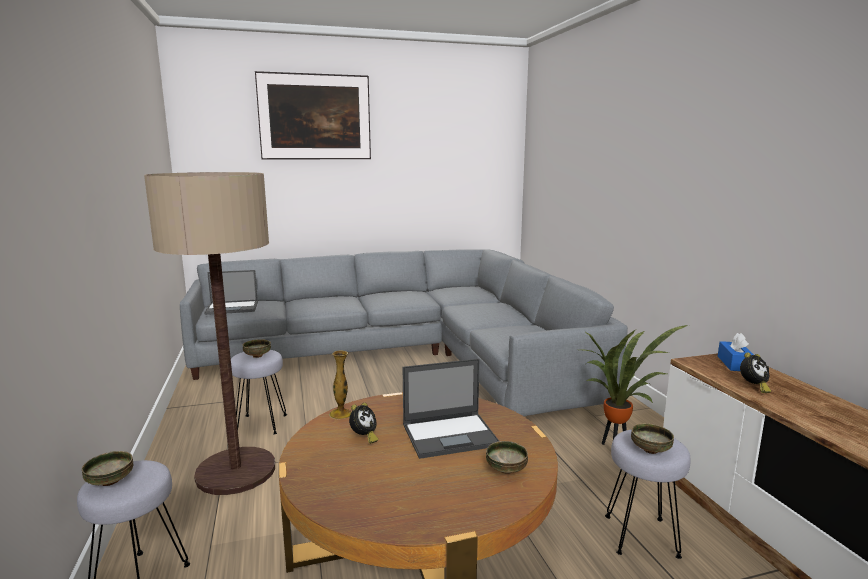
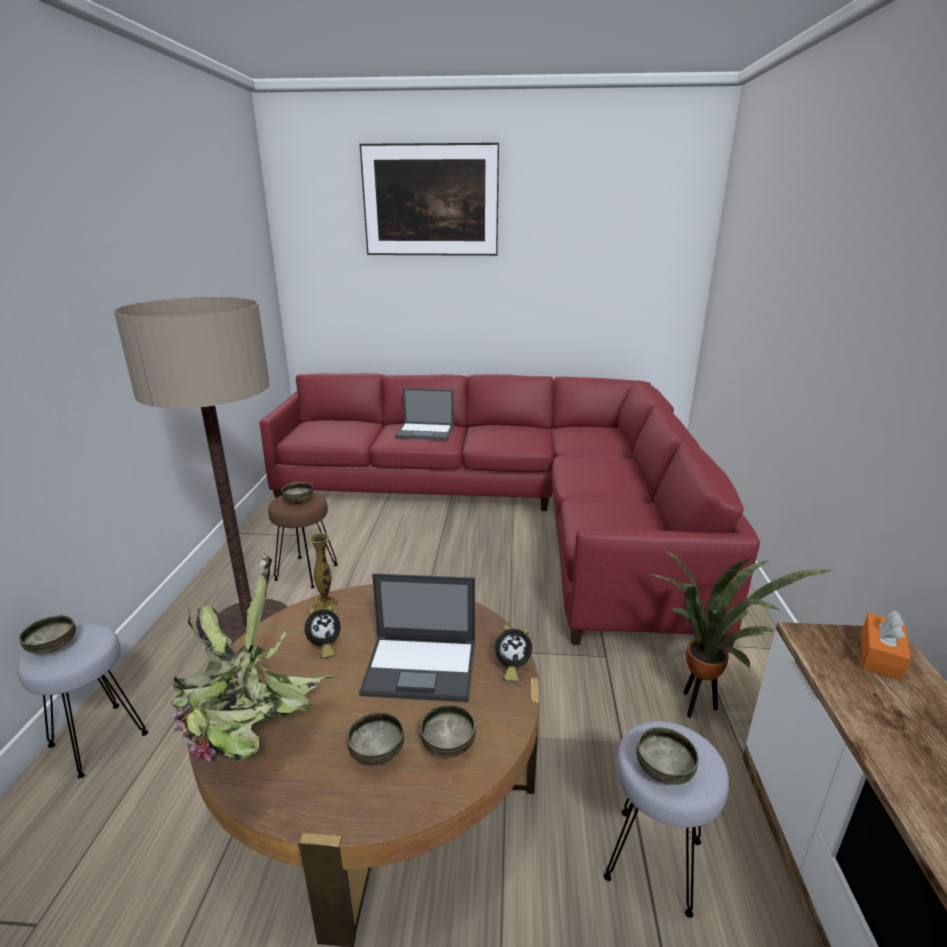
camera: 20 degrees right, 10 degrees up
grey sofa [180,249,628,416] -> red sofa [260,373,760,652]
laptop [204,270,258,315] -> laptop moved to [395,388,454,440]
grey stool [231,350,287,435] -> brown stool [268,492,338,588]
blue tissue box [718,333,754,371] -> orange tissue box [861,611,910,680]
alarm clock [740,352,771,393] -> alarm clock moved to [495,625,532,681]
none -> potted plant [171,553,337,761]
none -> bowl [347,712,404,765]

